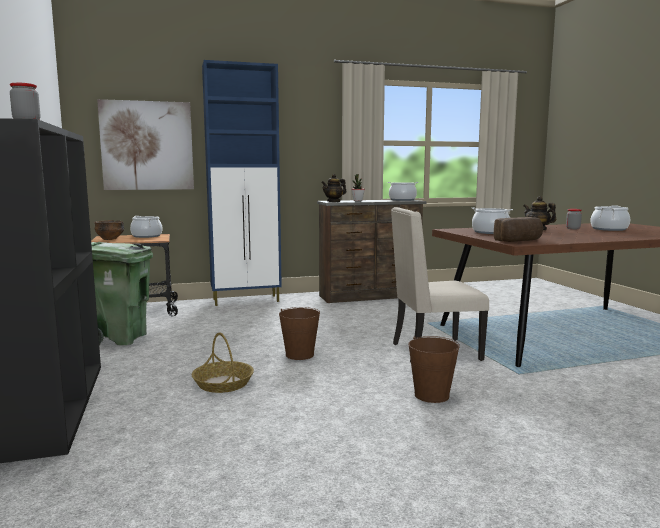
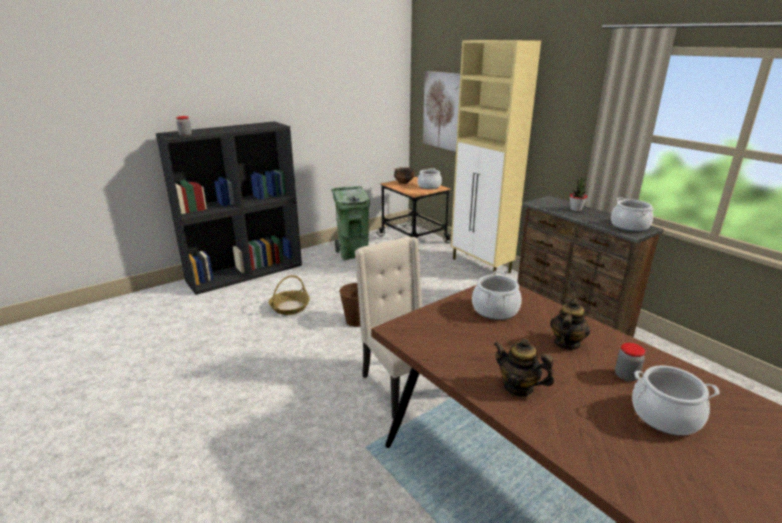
camera: 70 degrees right, 15 degrees up
blue cabinet [202,60,282,306] -> beige cabinet [451,40,541,275]
teapot [321,174,346,202] -> teapot moved to [493,338,554,397]
brown bucket [408,336,460,403] -> none
bread [494,217,543,242] -> none

